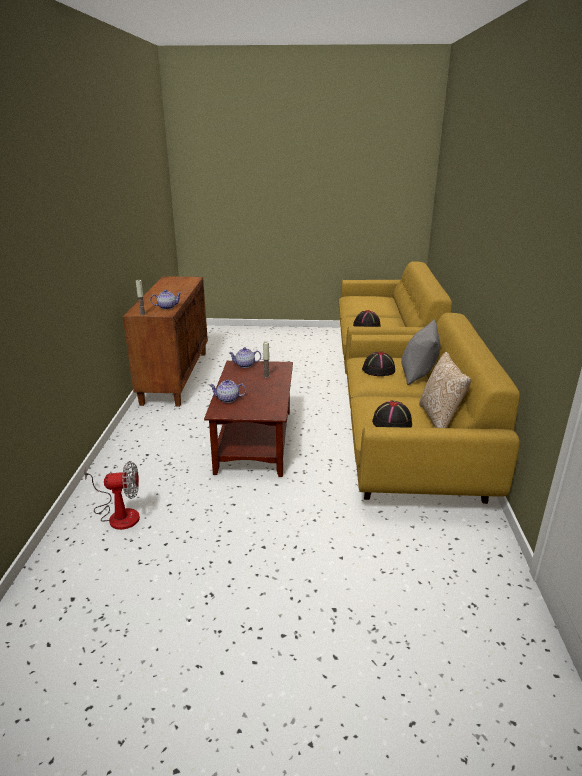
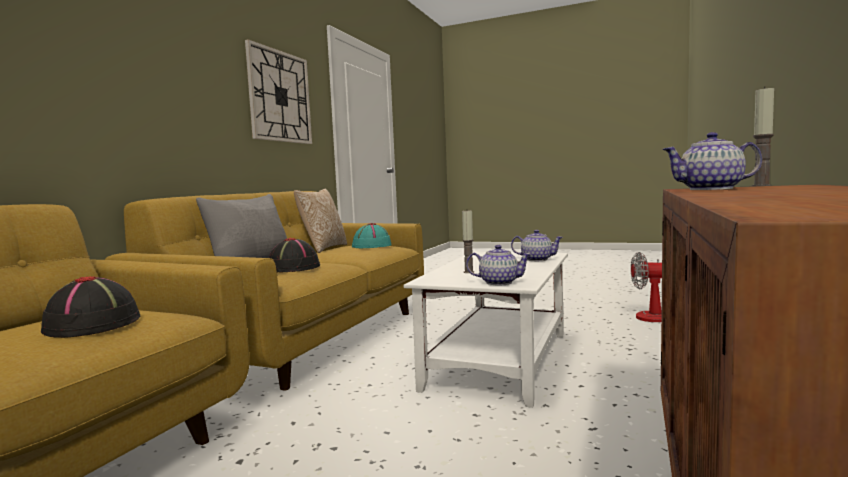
camera: 160 degrees left, 20 degrees down
brown coffee table [204,361,293,477] -> white coffee table [403,252,568,408]
black hat [372,400,412,428] -> turquoise hat [352,223,391,248]
none -> wall clock [245,39,312,144]

